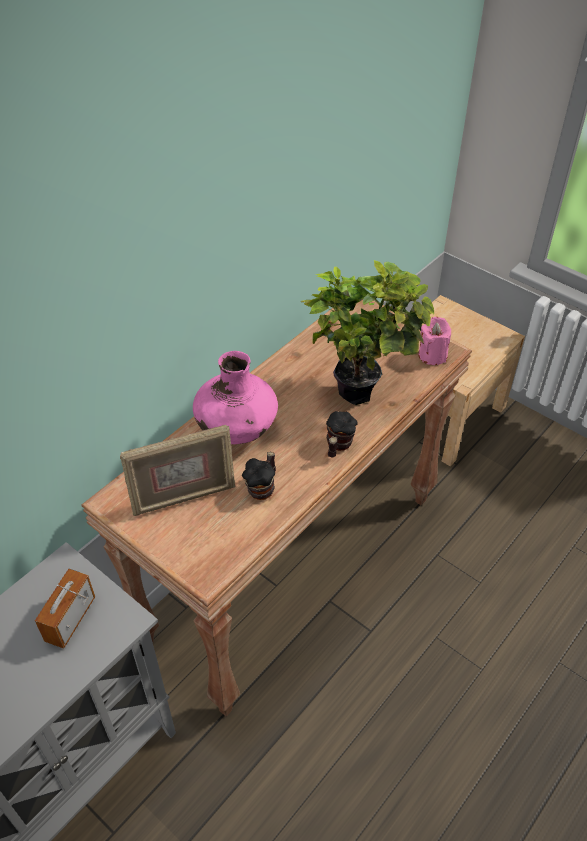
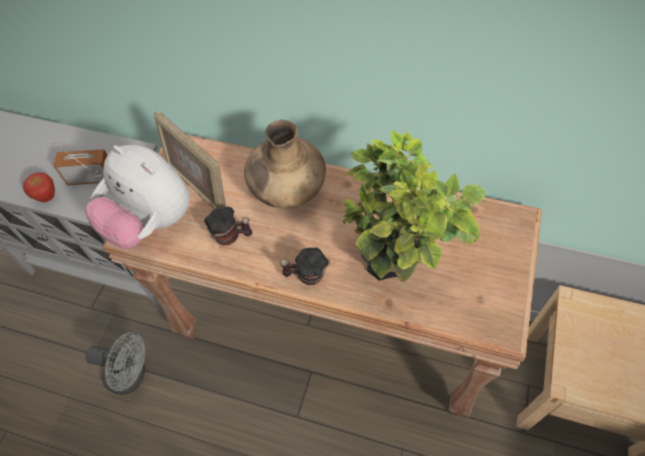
camera: 70 degrees right, 10 degrees up
pink vase [193,351,278,444] -> brown vase [244,120,326,208]
pink candle [418,317,451,365] -> none
none -> apple [23,173,55,202]
none -> plush toy [85,145,190,249]
none -> grey fan [85,332,145,395]

